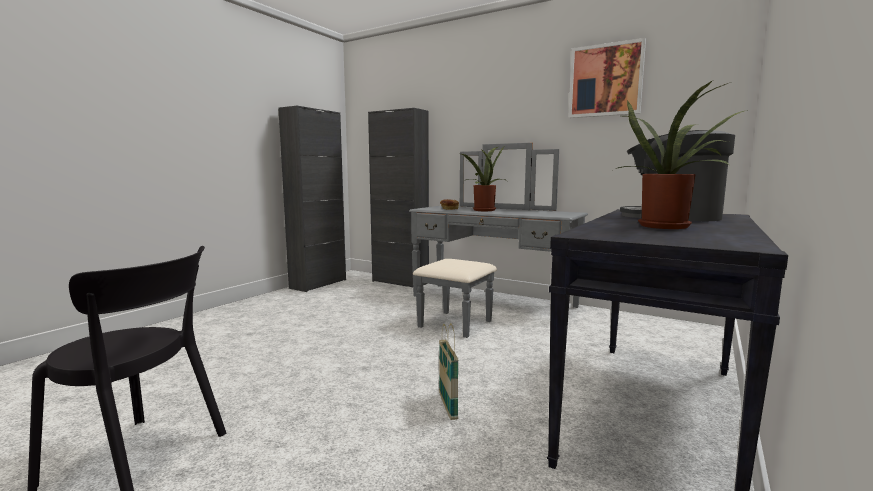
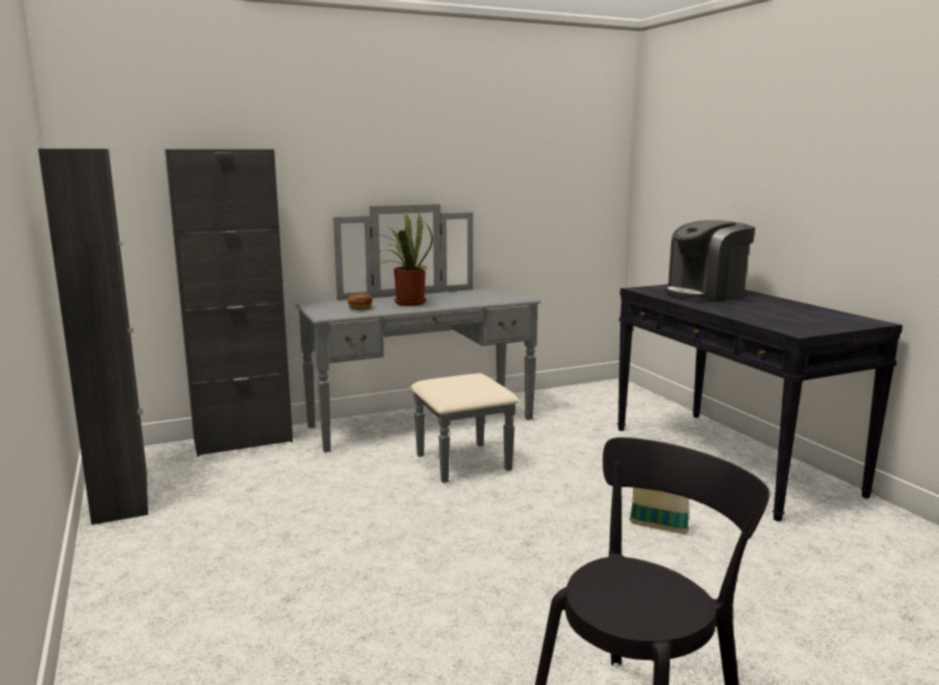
camera: 55 degrees left, 5 degrees up
picture [568,38,646,118] -> none
potted plant [616,80,748,229] -> none

